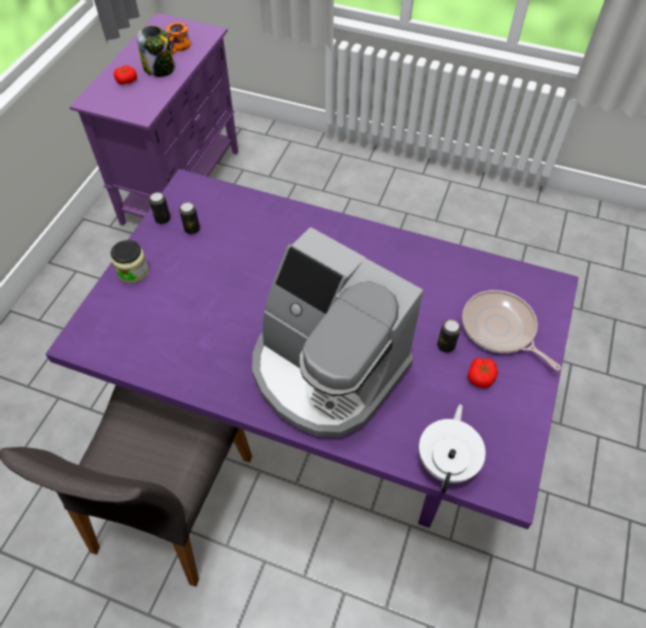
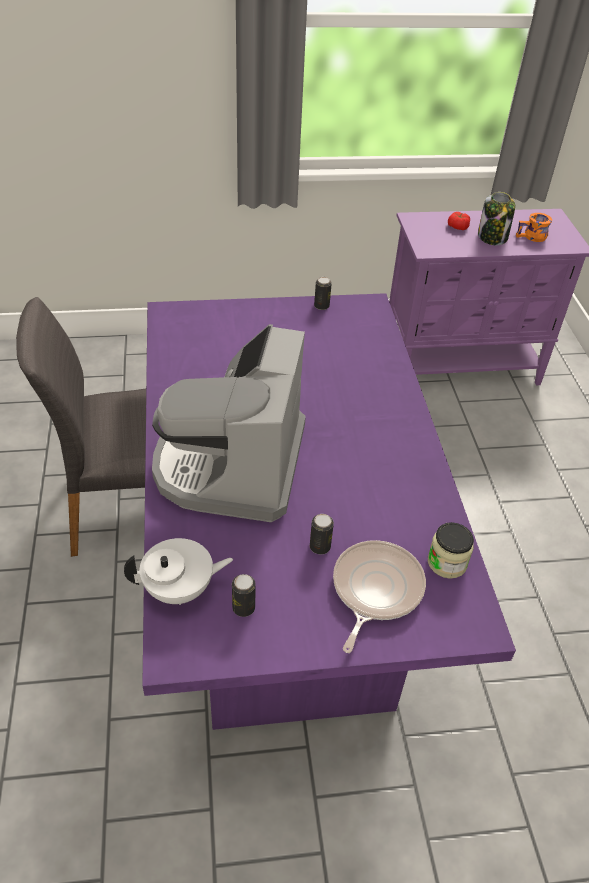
camera: 60 degrees right, 10 degrees down
jar [110,240,149,284] -> jar moved to [428,522,474,579]
can [179,202,200,234] -> can moved to [232,574,256,617]
tomato [468,358,498,388] -> none

